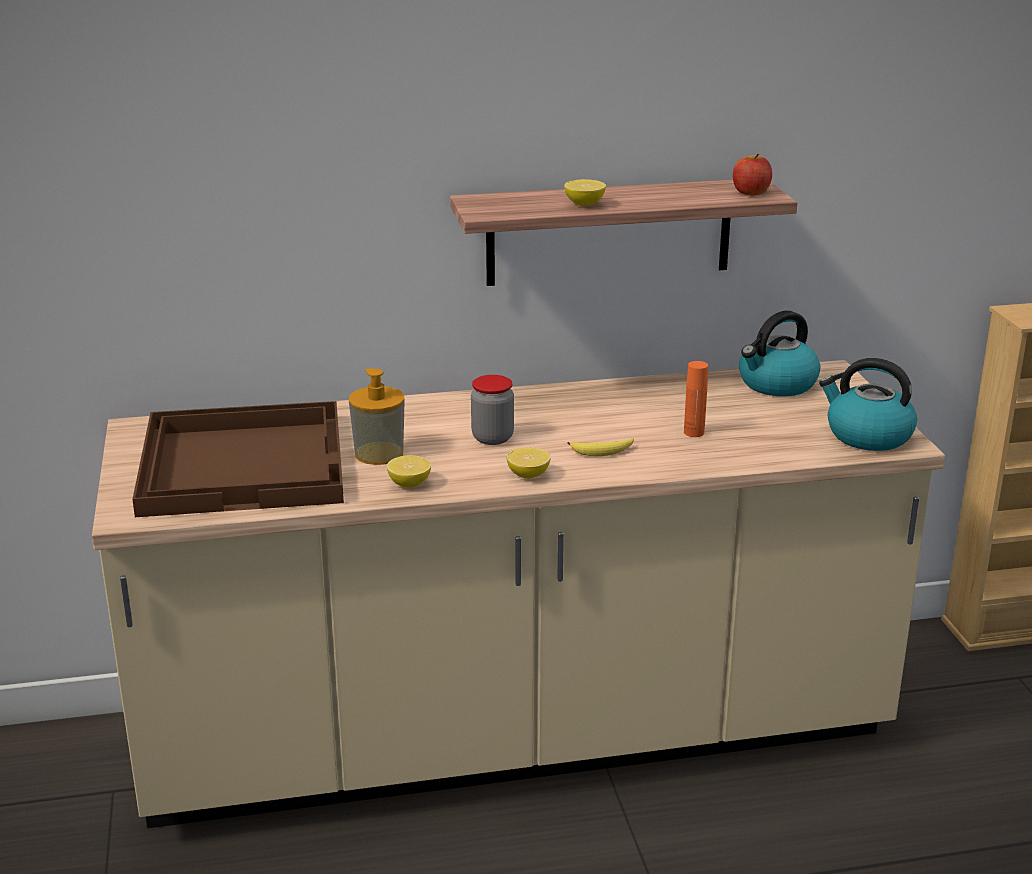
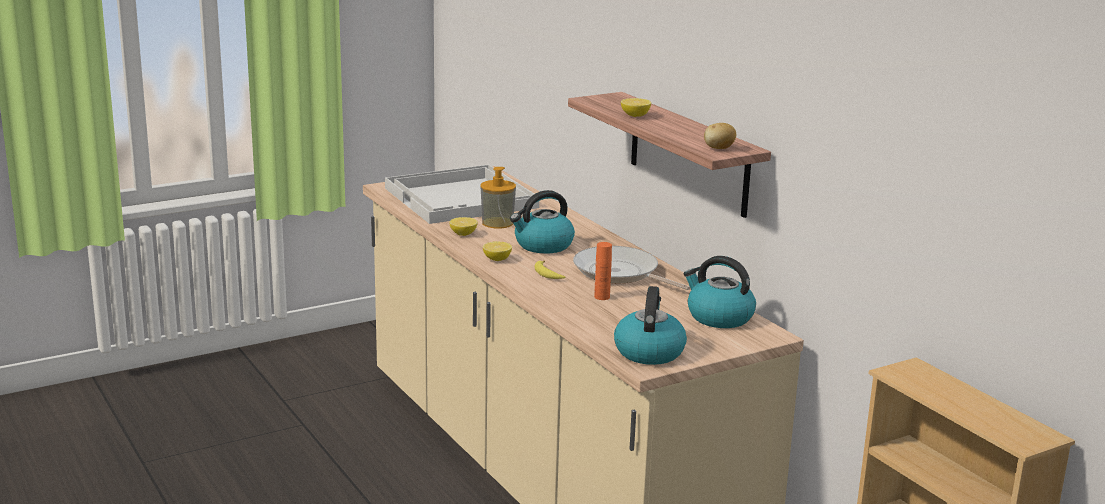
camera: 70 degrees right, 5 degrees down
brown tray [132,401,344,517] -> white tray [385,165,539,224]
jar [471,375,514,445] -> kettle [510,190,575,254]
apple [733,154,772,195] -> potato [704,123,736,149]
none -> frying pan [573,246,690,290]

